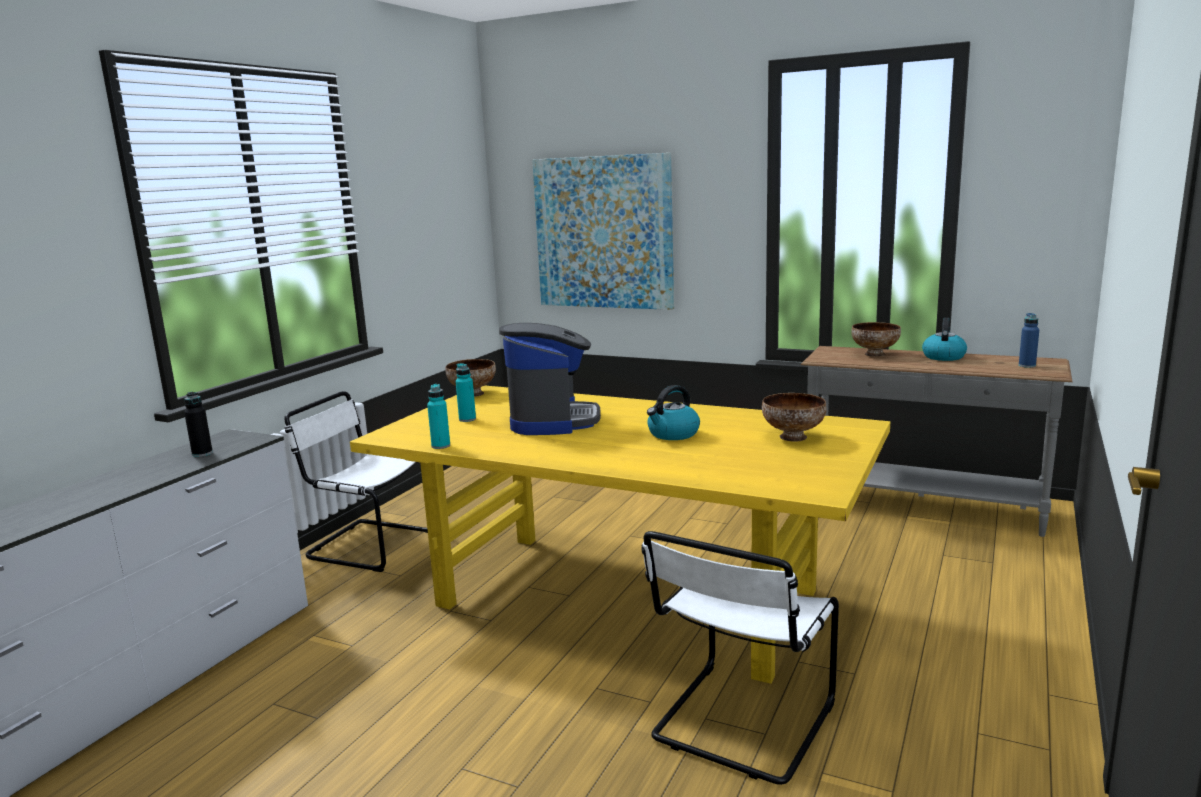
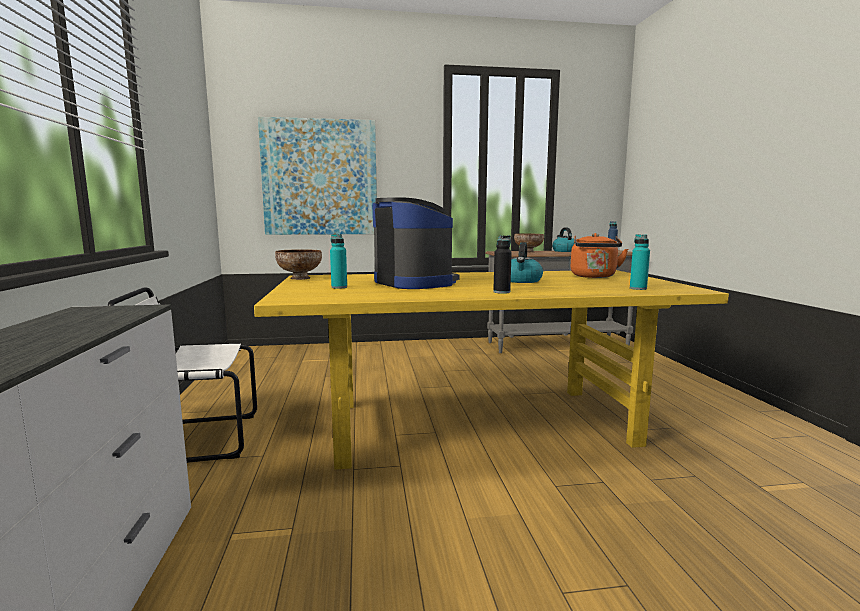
camera: 35 degrees left, 5 degrees down
black bottle [184,392,213,457] -> black bottle moved to [493,235,512,294]
turquoise bottle [427,384,450,449] -> turquoise bottle moved to [630,234,650,290]
white chair [641,531,839,785] -> none
bowl [762,393,827,441] -> orange kettle [571,233,628,278]

